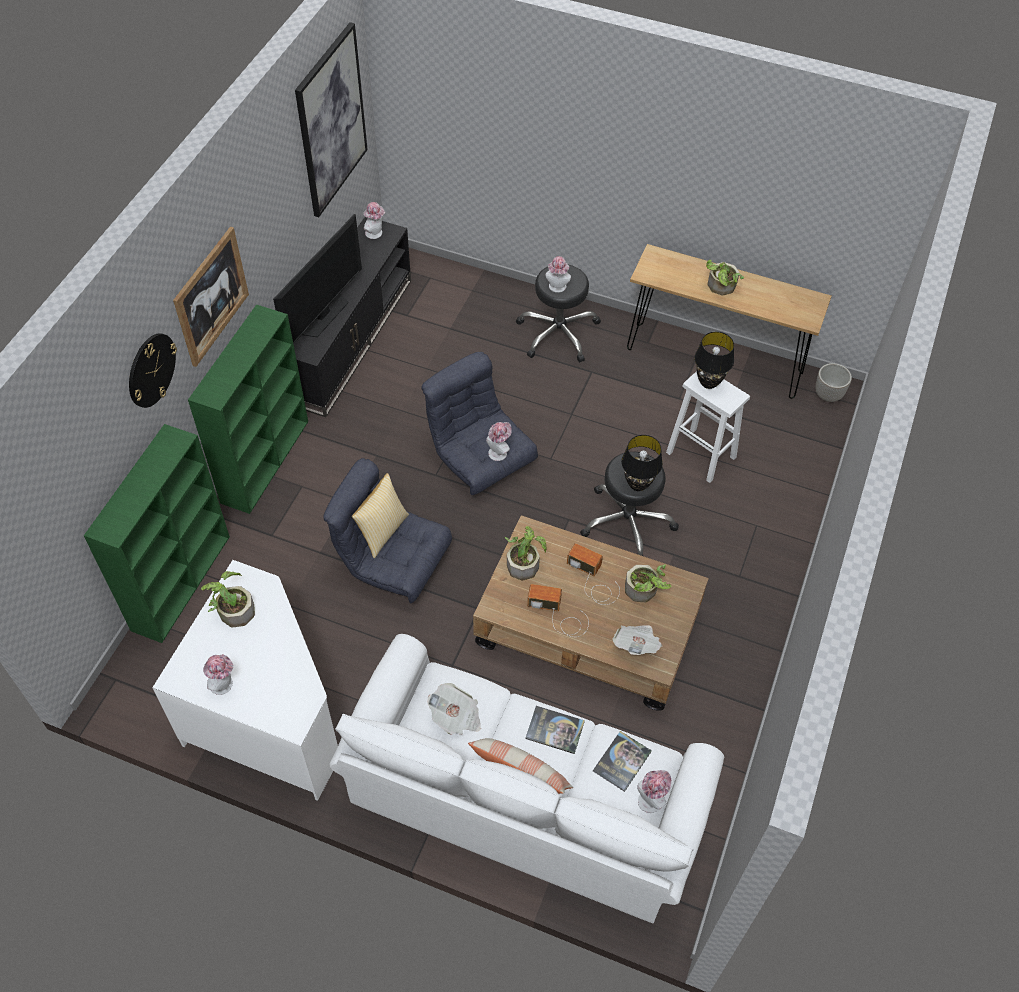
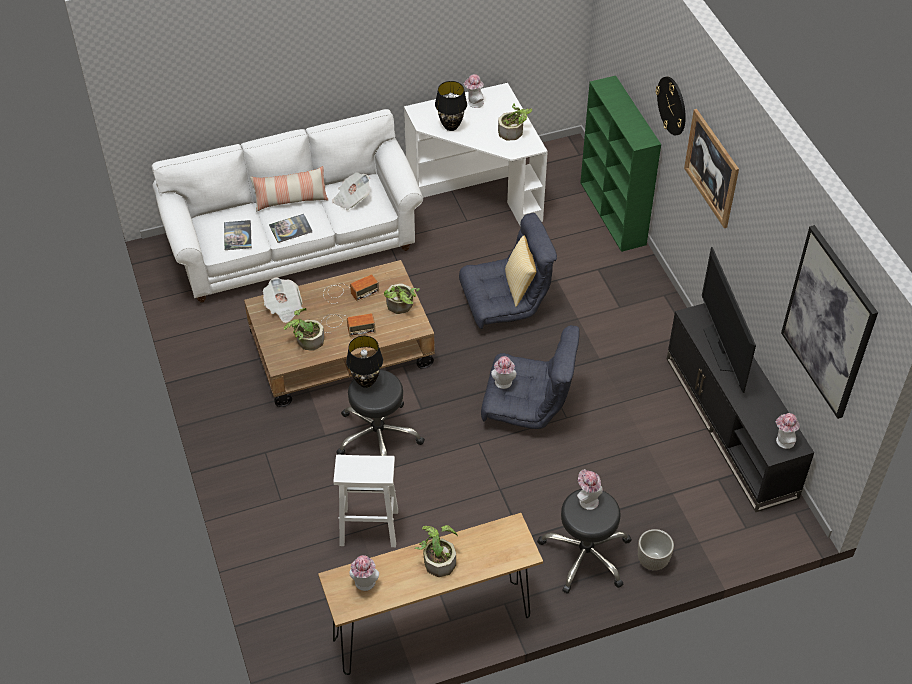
camera: 140 degrees right, 5 degrees down
green bookcase [188,304,308,514] -> none
hat [637,770,671,813] -> hat moved to [349,555,379,591]
black table lamp [694,331,734,389] -> black table lamp moved to [435,81,467,131]
planter [815,363,852,402] -> planter moved to [638,529,674,570]

